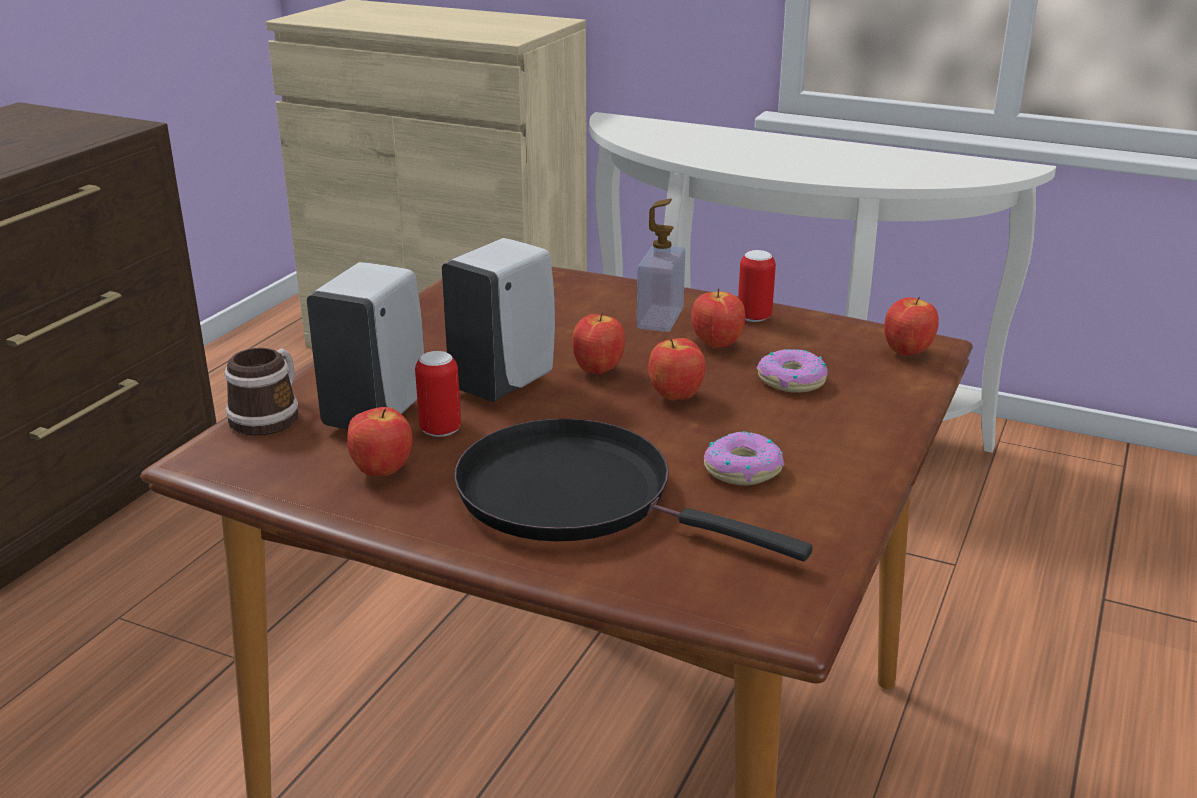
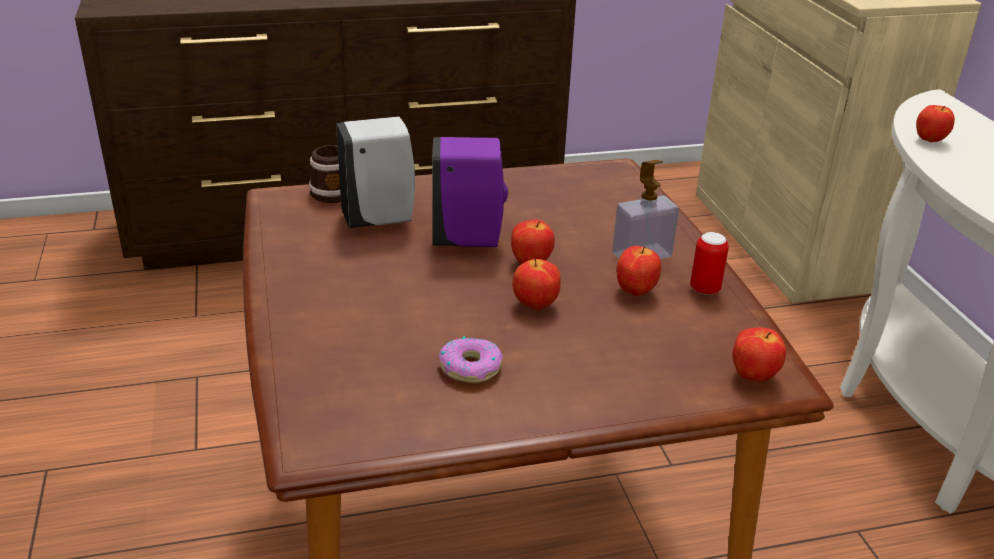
camera: 50 degrees right, 5 degrees up
apple [347,407,412,476] -> apple moved to [916,105,955,142]
can [415,351,461,437] -> none
white soap dispenser [442,238,555,402] -> purple soap dispenser [432,137,508,247]
black frying pan [454,419,813,561] -> none
donut [756,349,827,393] -> none

